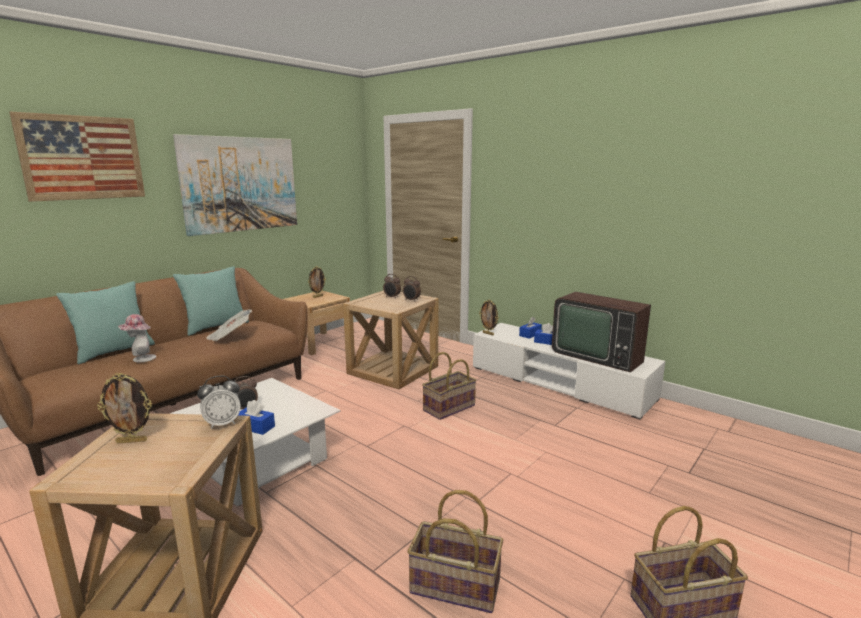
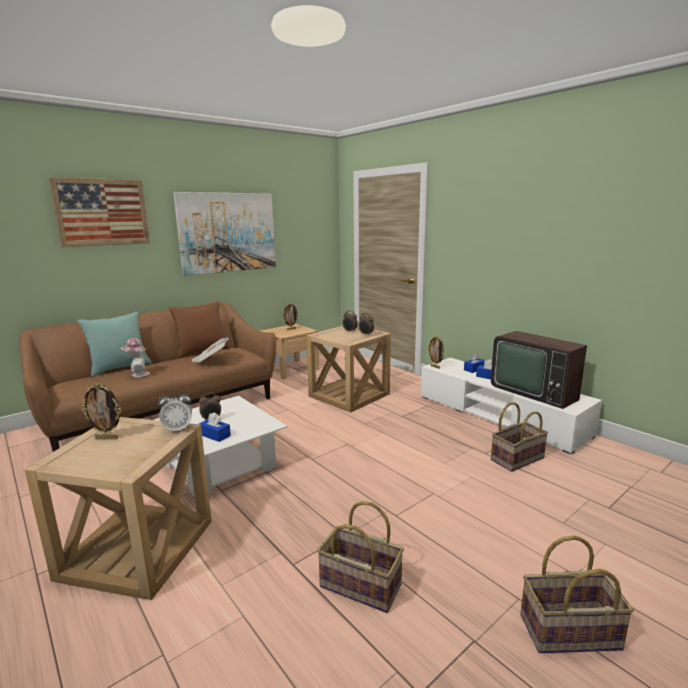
camera: 10 degrees right, 0 degrees up
turquoise pillow [173,266,249,336] -> brown pillow [169,301,229,358]
basket [422,352,476,420] -> basket moved to [491,402,548,472]

